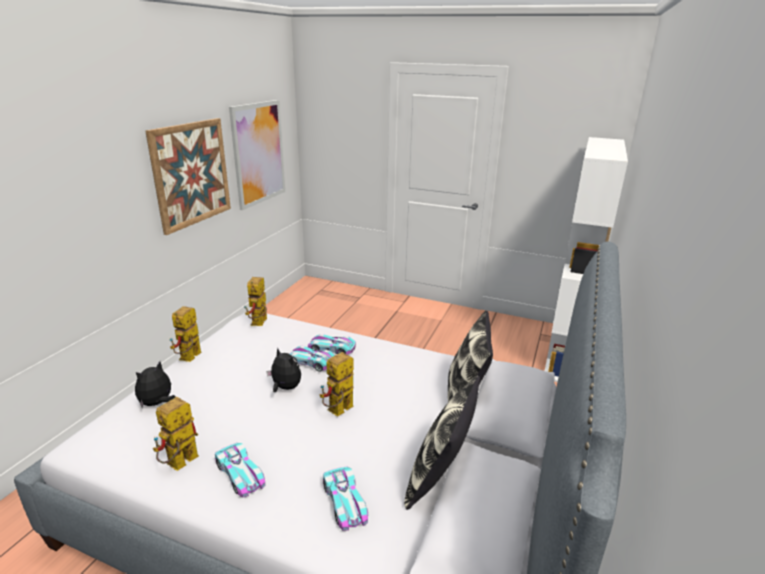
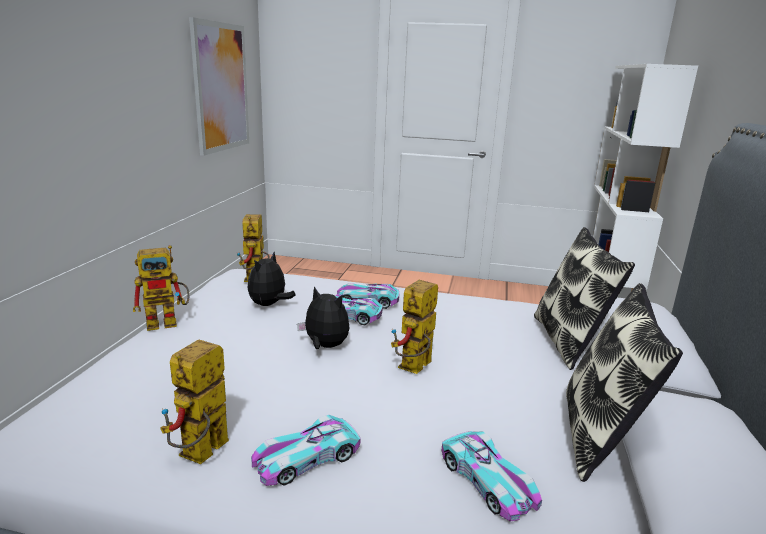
camera: 10 degrees left, 5 degrees down
plush toy [135,361,175,408] -> plush toy moved to [247,252,296,306]
picture [145,118,231,235] -> none
toy robot [170,306,202,362] -> toy robot turned 120 degrees counterclockwise [133,245,189,331]
toy car [215,443,266,497] -> toy car turned 105 degrees clockwise [251,415,361,486]

